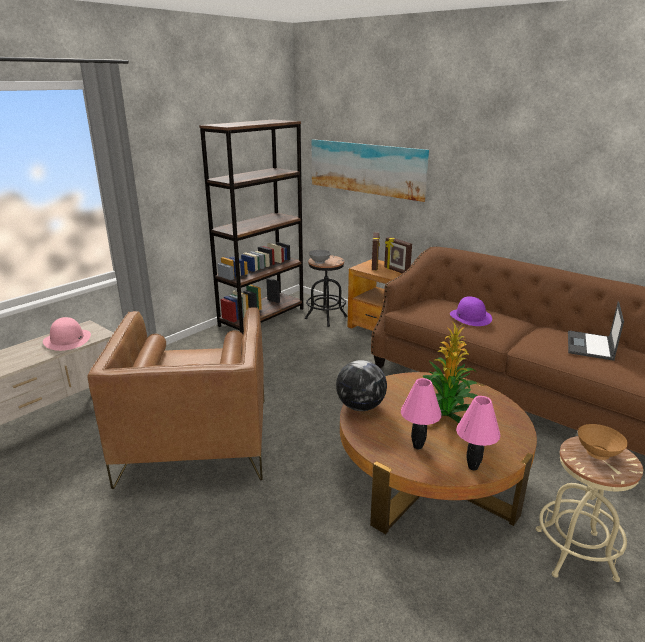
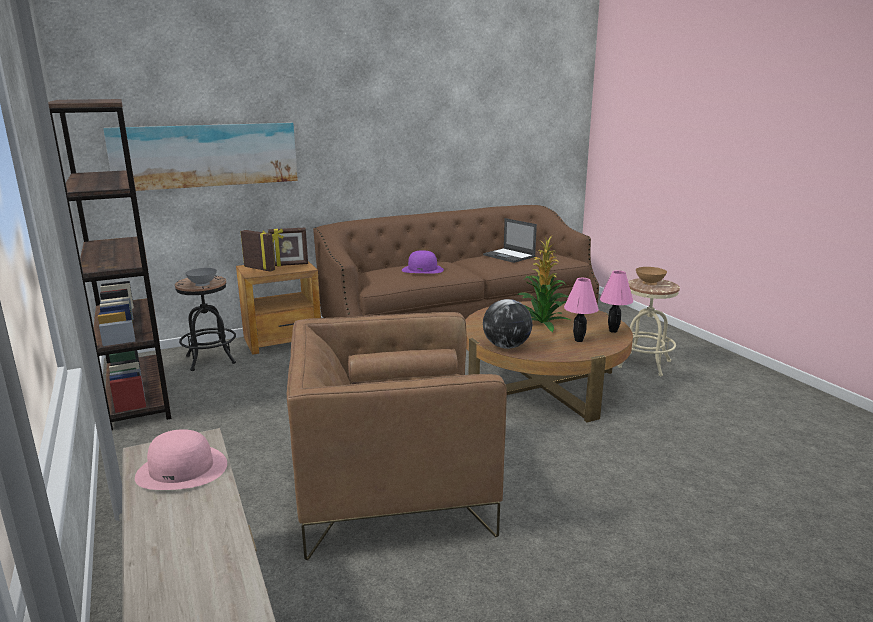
camera: 65 degrees left, 5 degrees down
brown armchair [87,307,264,489] -> brown armchair turned 150 degrees clockwise [287,312,507,560]

